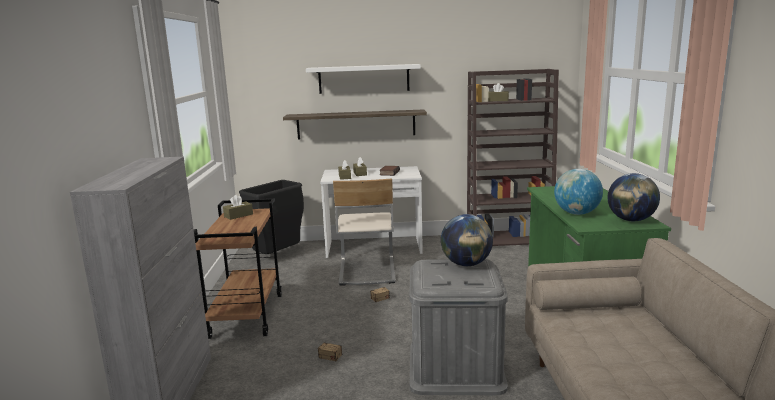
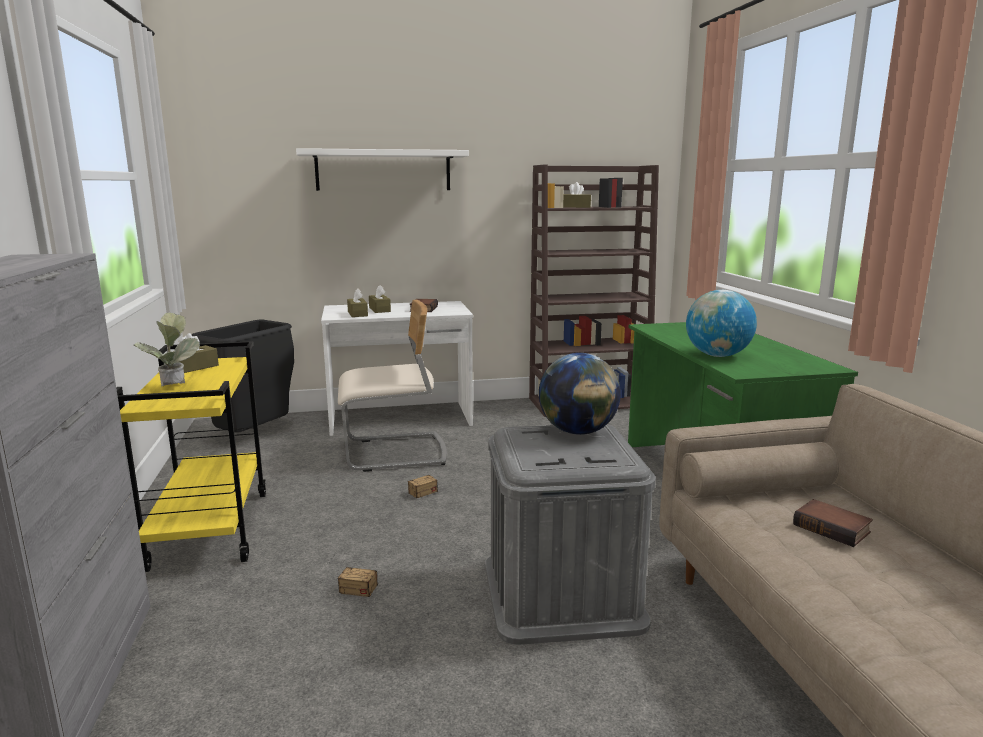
camera: 10 degrees left, 0 degrees up
brown cart [194,199,282,339] -> yellow cart [116,341,266,572]
shelf [283,110,427,140] -> none
beige chair [333,179,396,286] -> beige chair turned 90 degrees counterclockwise [338,300,447,472]
globe [608,173,660,221] -> none
none -> potted plant [134,312,200,387]
none -> book [793,499,873,547]

